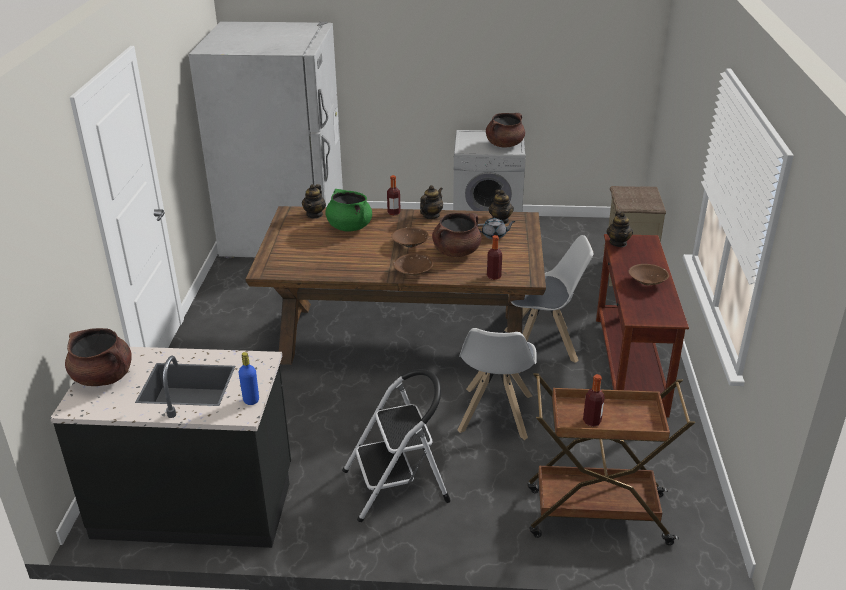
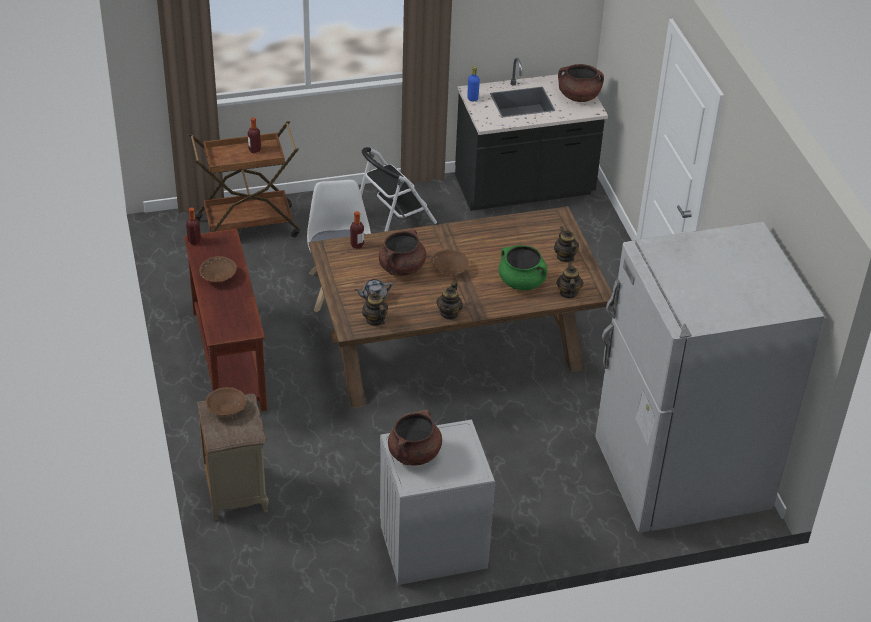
camera: 160 degrees right, 10 degrees up
bottle [387,175,401,215] -> bottle moved to [186,208,201,245]
brown bowl [394,253,433,276] -> brown bowl moved to [206,387,247,416]
chair [504,235,594,363] -> none
teapot [607,211,633,247] -> teapot moved to [554,226,579,262]

